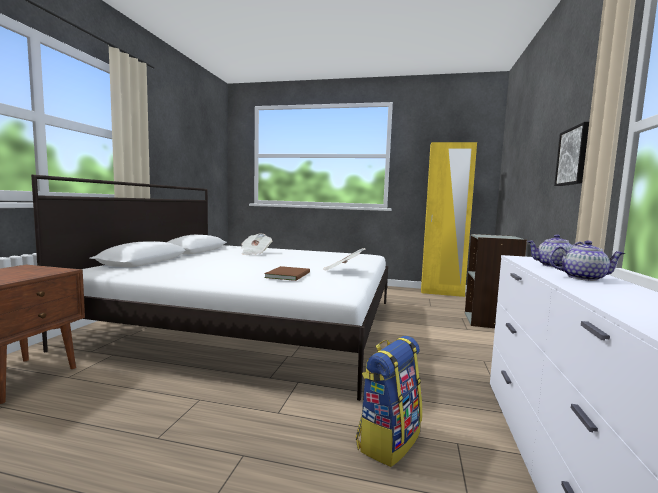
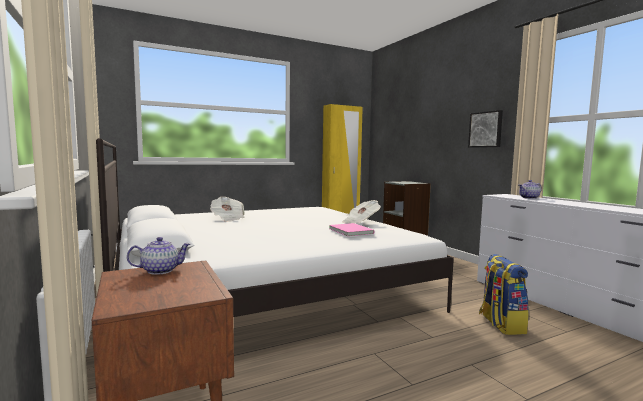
camera: 40 degrees left, 0 degrees up
brown book [264,266,310,281] -> pink book [329,223,375,236]
teapot [549,241,625,281] -> teapot moved to [127,237,191,275]

